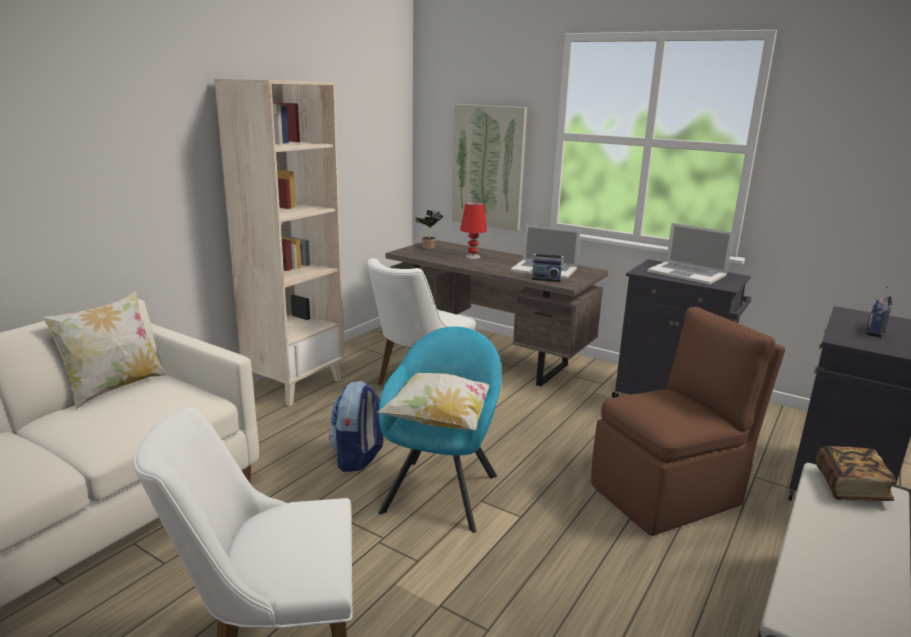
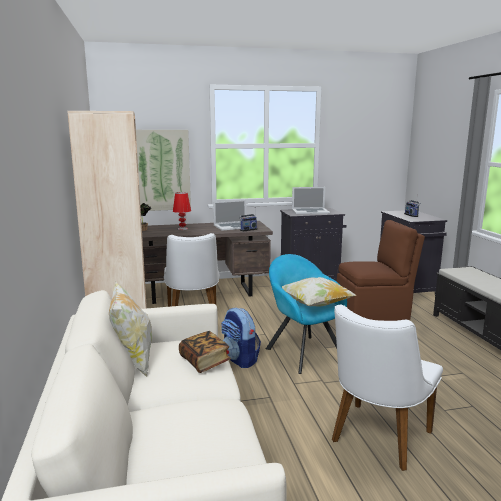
camera: 45 degrees left, 5 degrees down
brown chair [591,307,785,536] -> brown chair turned 60 degrees clockwise [337,220,425,321]
book [816,446,897,501] -> book moved to [179,331,231,373]

